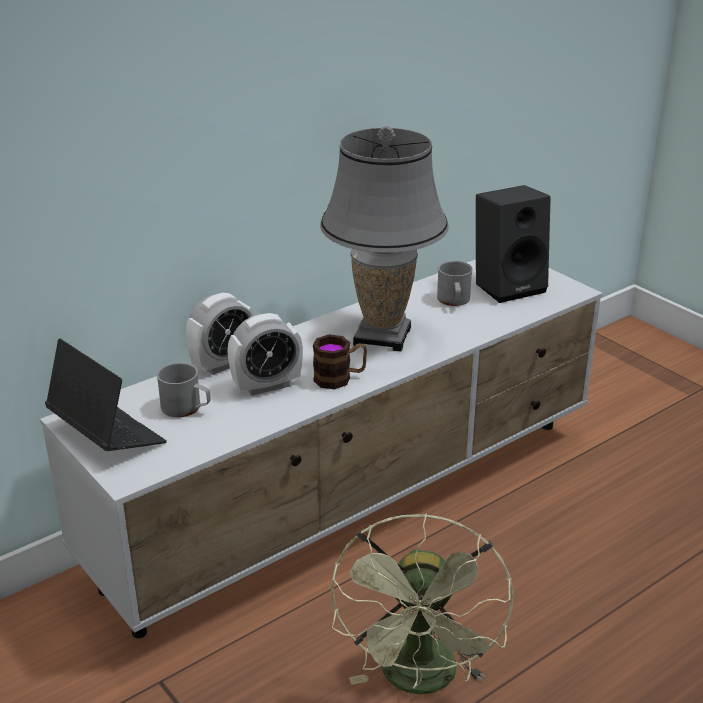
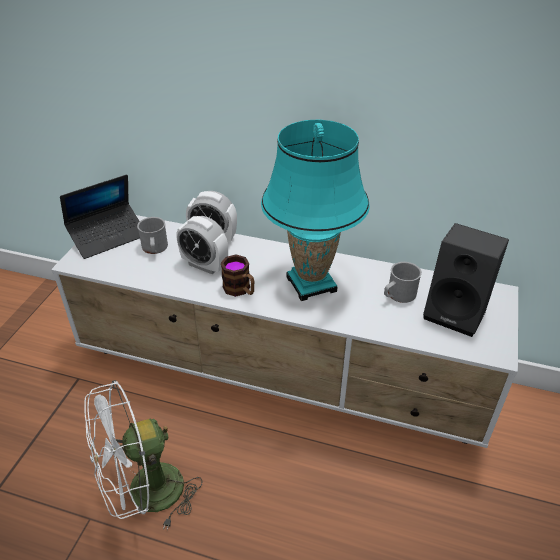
camera: 55 degrees right, 10 degrees up
laptop [45,339,167,451] -> laptop turned 45 degrees clockwise [60,174,140,259]
grey table lamp [320,126,449,352] -> turquoise table lamp [261,120,370,301]
green fan [331,513,513,694] -> white fan [84,380,203,530]

